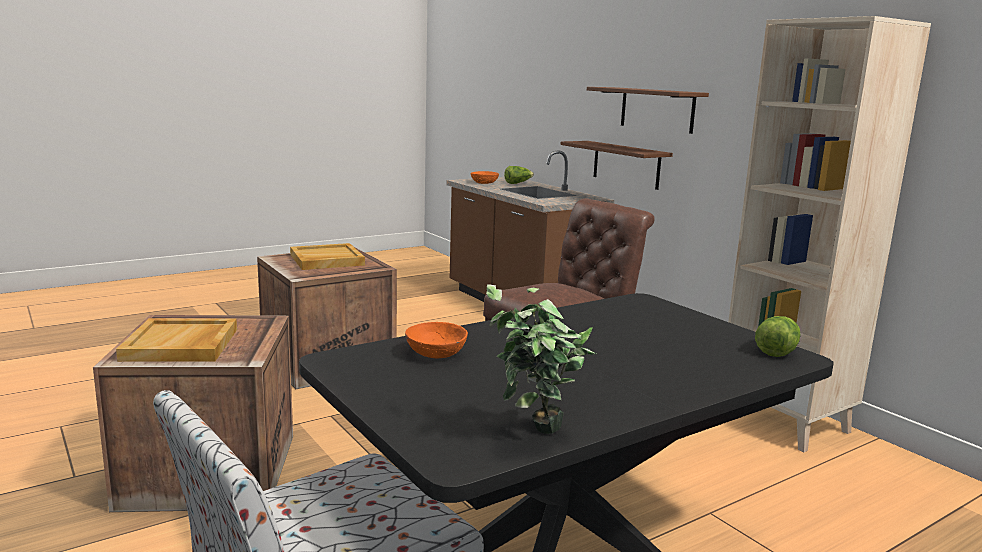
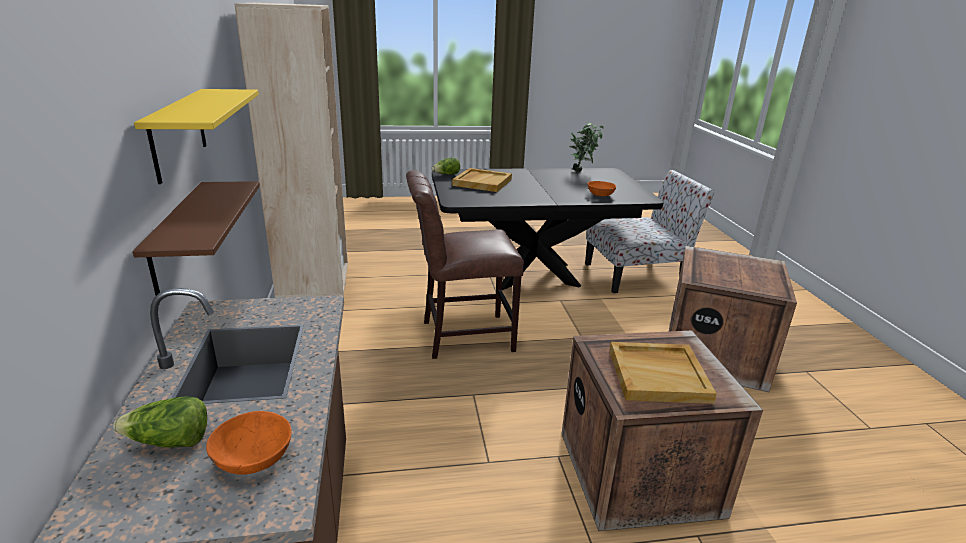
camera: 155 degrees left, 10 degrees up
beige tray [116,318,237,362] -> beige tray moved to [452,168,512,192]
brown shelf [587,87,709,134] -> yellow shelf [134,89,259,184]

